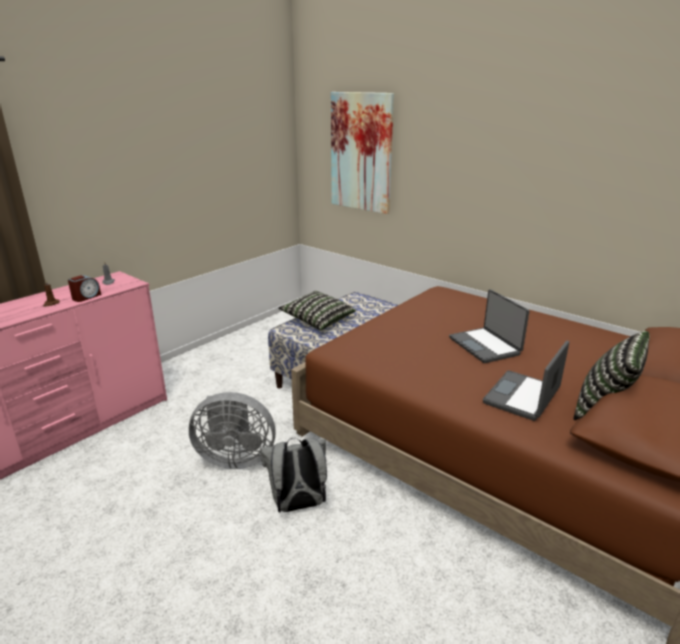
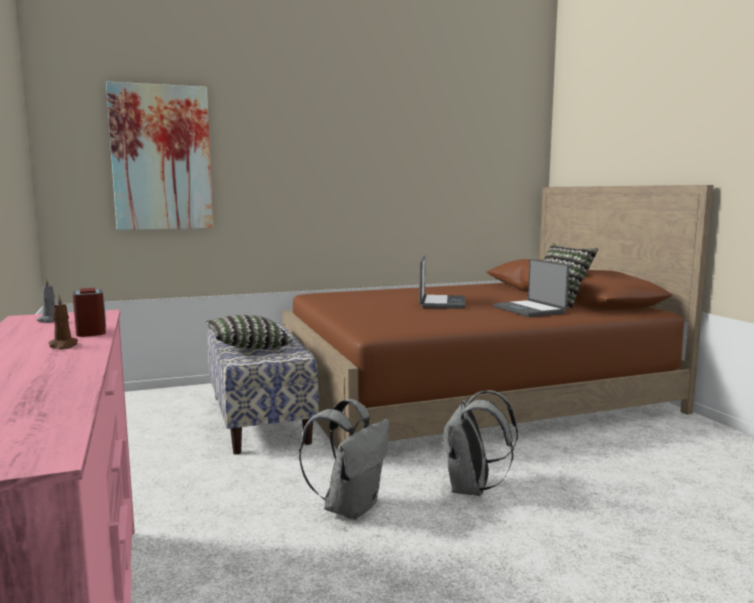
camera: 60 degrees left, 15 degrees down
grey fan [189,392,275,469] -> grey backpack [299,399,390,520]
laptop [449,289,530,363] -> laptop turned 90 degrees counterclockwise [419,255,465,309]

